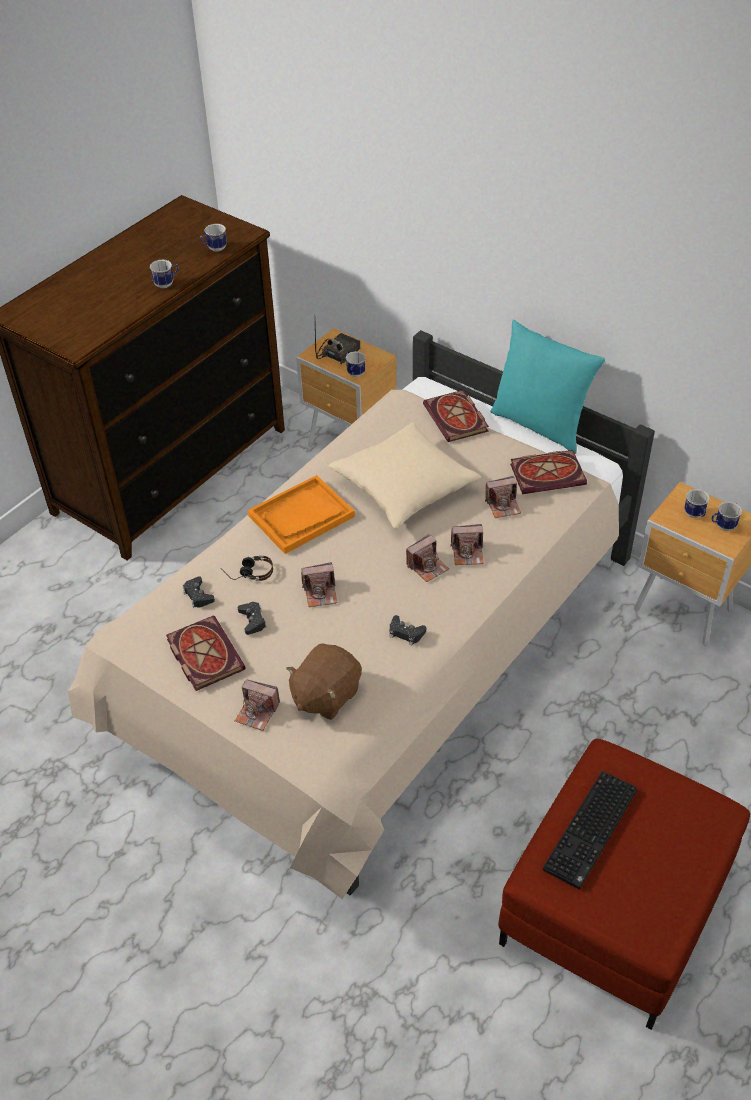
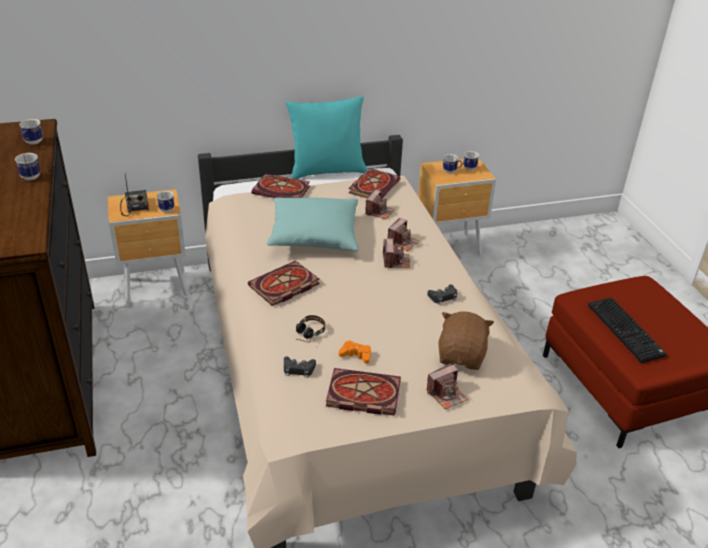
camera: 55 degrees left, 10 degrees down
black game controller [238,602,267,635] -> orange game controller [339,340,371,364]
orange tray [248,475,355,554] -> book [248,260,320,306]
brown plush toy [286,644,362,720] -> brown plush toy turned 150 degrees counterclockwise [438,311,494,370]
camera [301,562,337,607] -> none
beige pillow [329,423,481,529] -> turquoise pillow [267,197,359,252]

